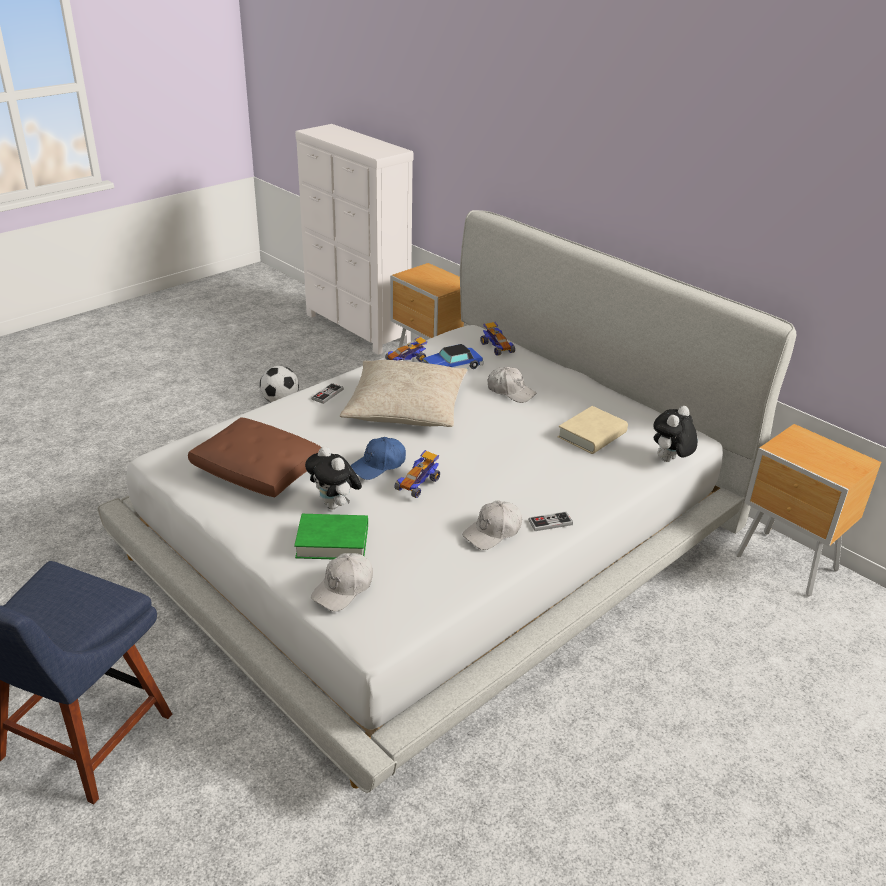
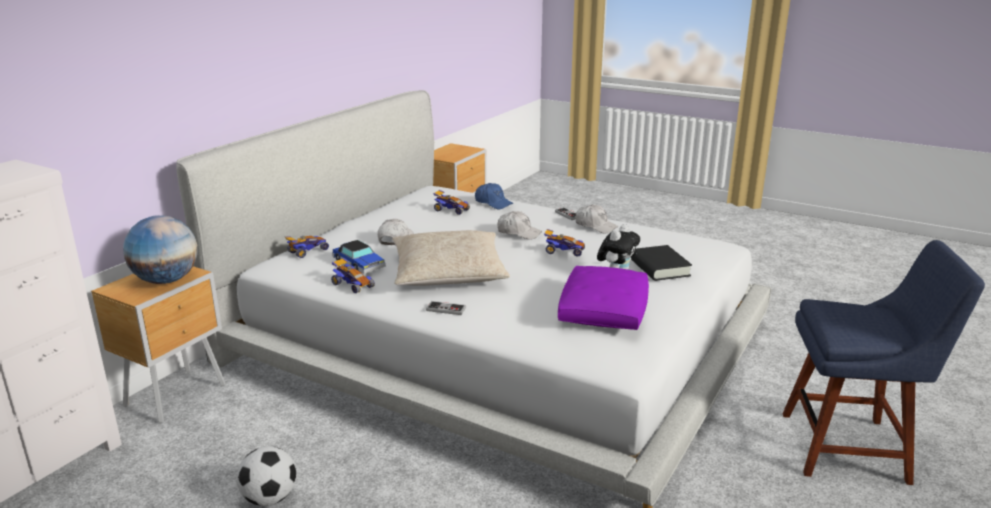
camera: 105 degrees left, 10 degrees down
brown pillow [188,417,321,497] -> purple pillow [558,266,649,330]
green book [294,514,368,559] -> black book [631,245,692,281]
white cap [311,553,373,611] -> white cap moved to [497,211,542,240]
blue cap [350,437,406,480] -> blue cap moved to [475,183,514,209]
beige book [558,406,628,454] -> toy car [433,190,470,215]
plush toy [653,406,698,462] -> none
none -> globe [123,215,198,284]

